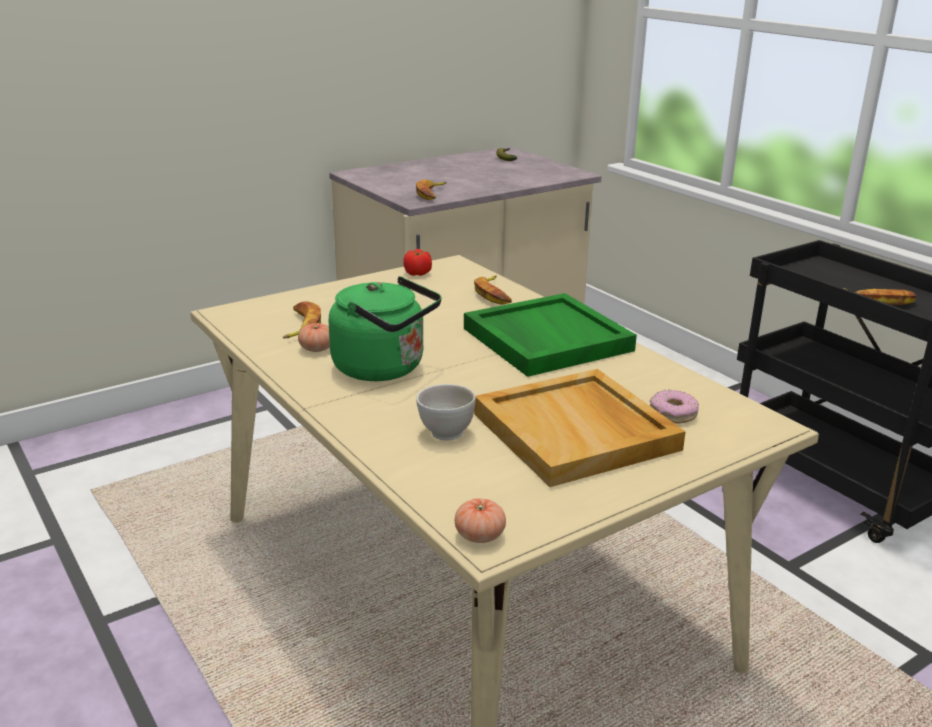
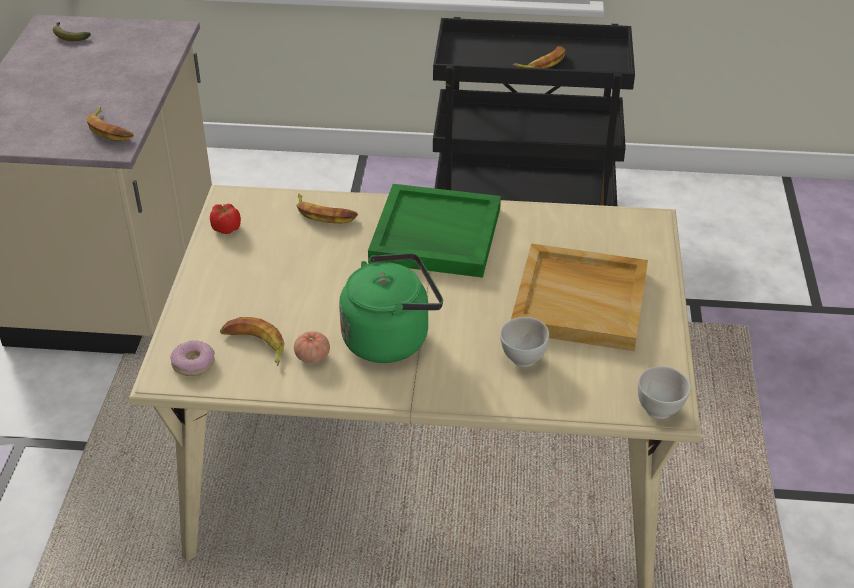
camera: 50 degrees left, 15 degrees up
tomato [455,498,506,543] -> white bowl [638,366,691,419]
donut [649,390,699,424] -> donut moved to [170,340,215,376]

